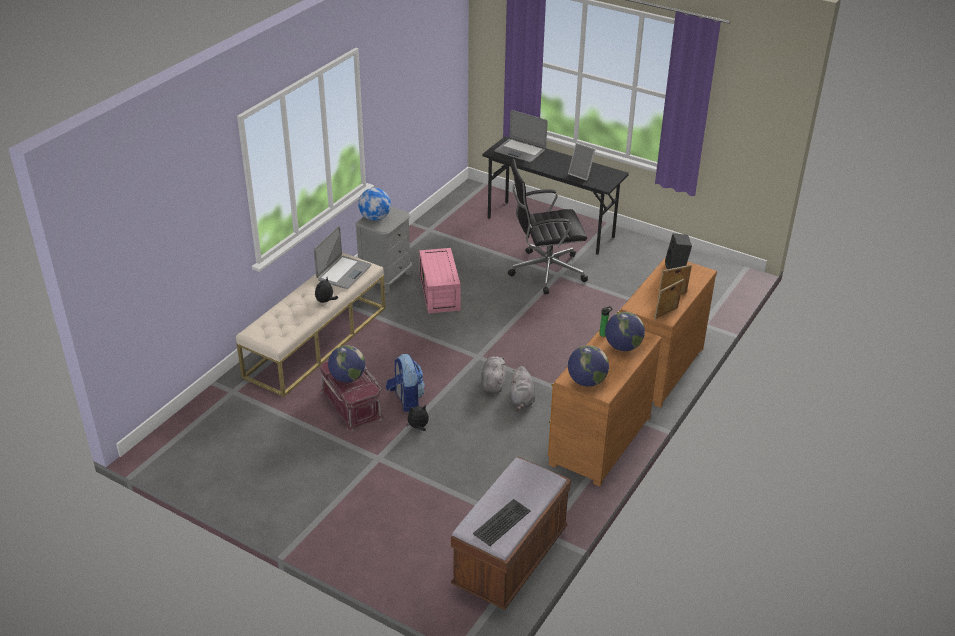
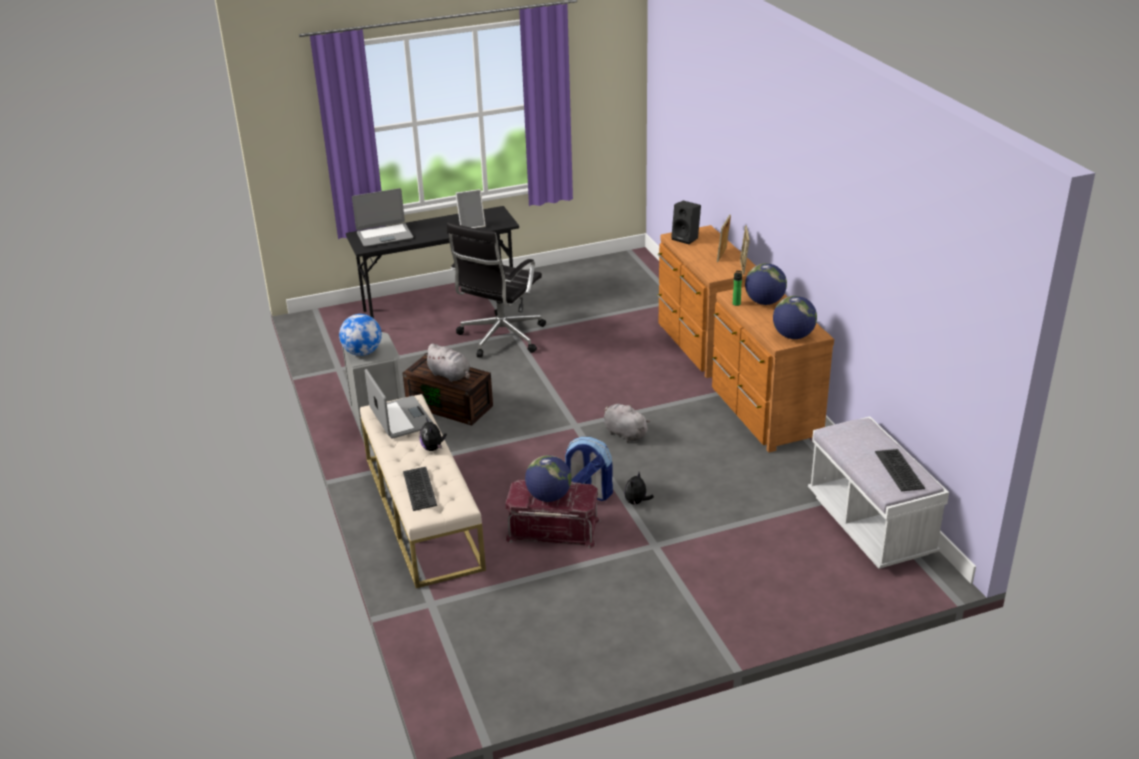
camera: 50 degrees left, 5 degrees down
pink storage box [419,248,460,313] -> brown storage box [403,355,493,426]
brown bench [451,457,571,610] -> white bench [808,416,949,569]
grey plush toy [511,366,535,411] -> grey plush toy moved to [424,343,470,382]
none -> keyboard [403,467,437,511]

